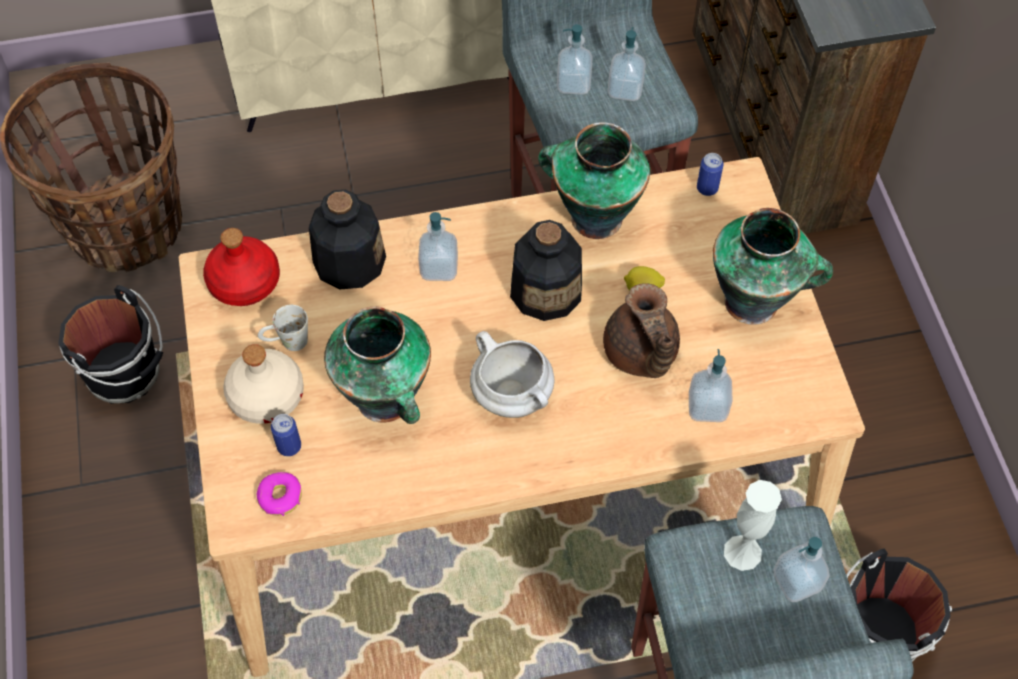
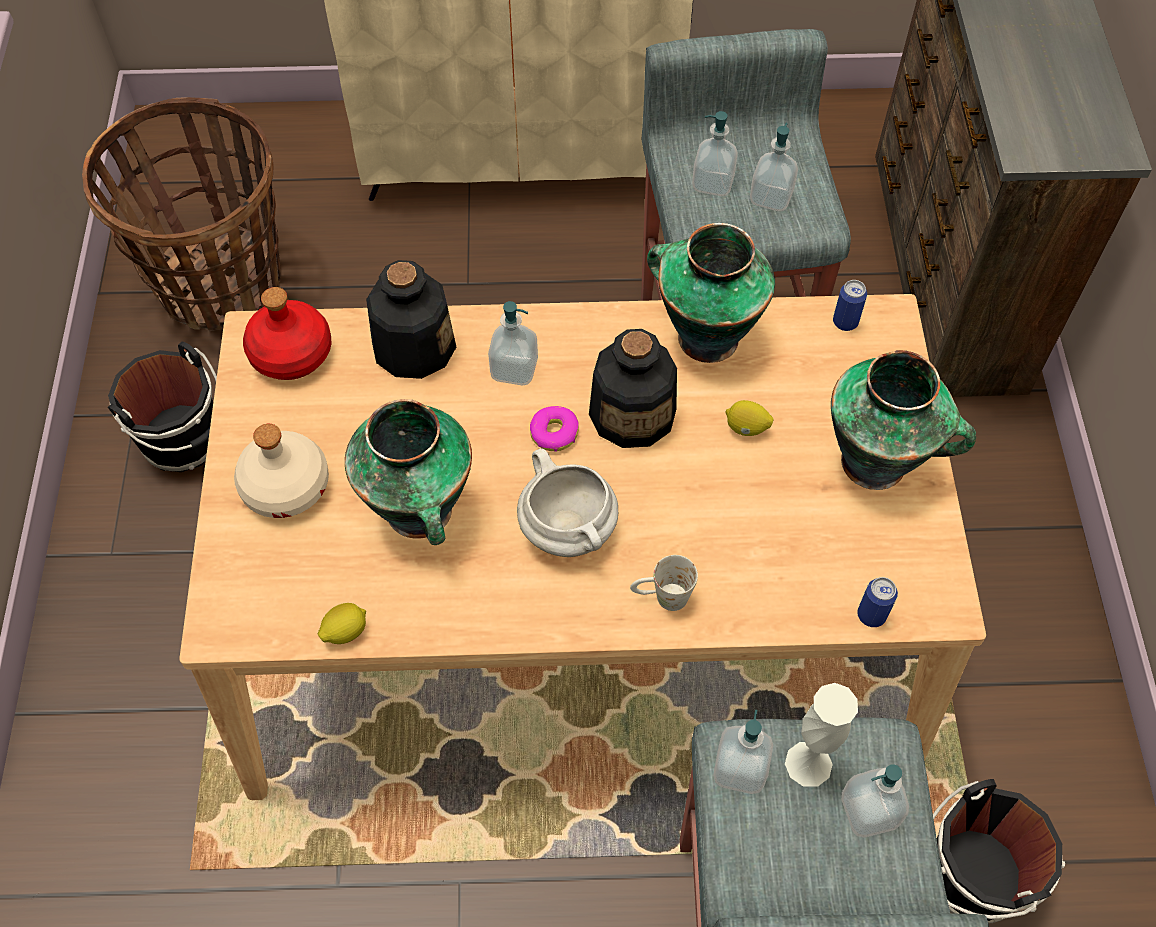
camera: 10 degrees right, 0 degrees up
donut [257,472,302,516] -> donut moved to [530,406,579,452]
white mug [258,305,308,351] -> white mug moved to [630,555,698,611]
can [271,414,301,456] -> can moved to [857,577,898,627]
brown teapot [603,283,680,378] -> none
soap dispenser [689,349,732,422] -> soap dispenser moved to [713,710,773,794]
none -> lemon [318,603,366,644]

